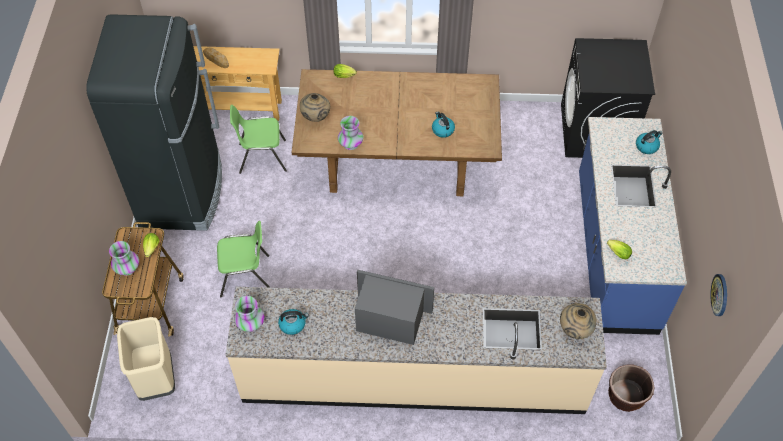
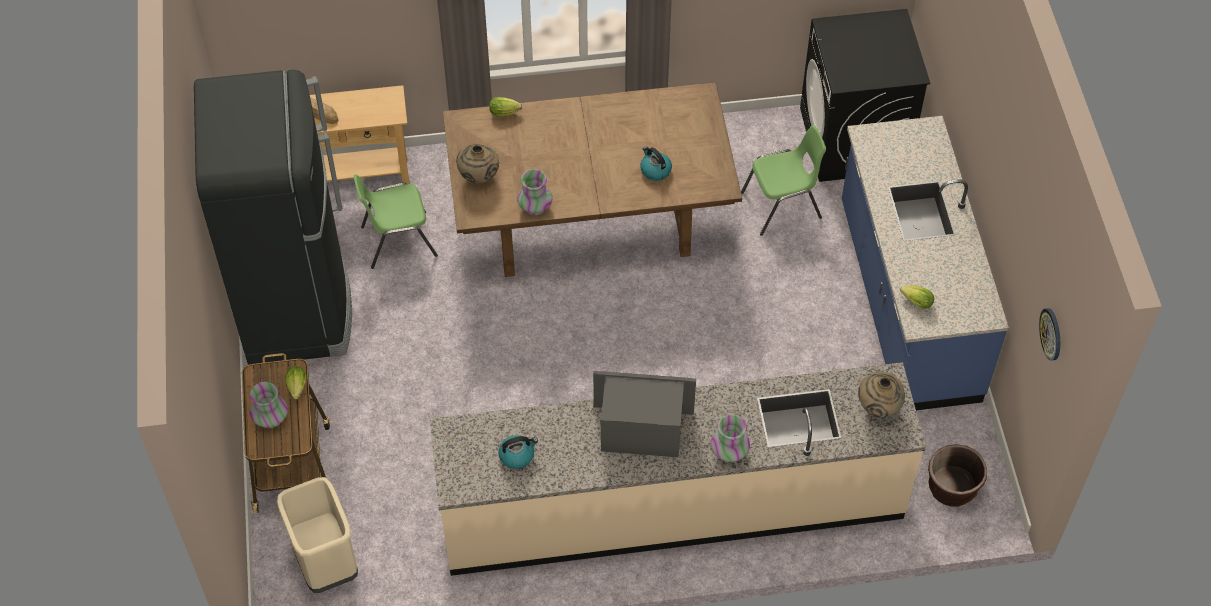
camera: 10 degrees left, 0 degrees up
green chair [217,221,271,297] -> green chair moved to [741,125,826,236]
vase [234,296,264,332] -> vase moved to [711,414,750,462]
kettle [636,130,663,154] -> none

